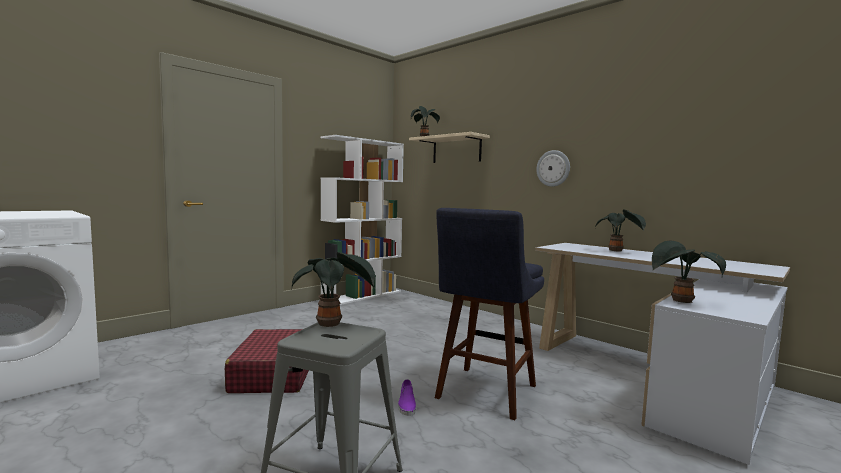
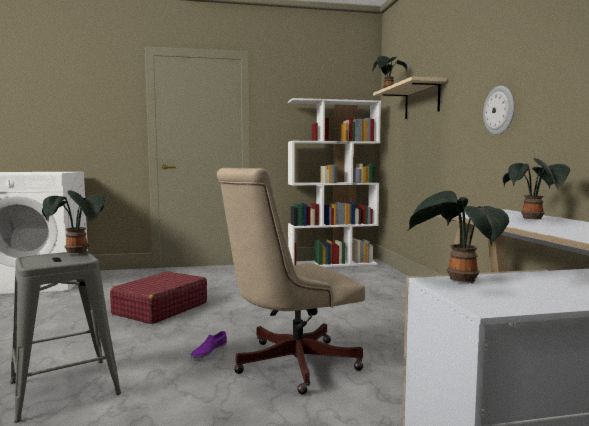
camera: 35 degrees right, 0 degrees up
blue stool [435,208,544,420] -> beige office chair [217,168,365,395]

